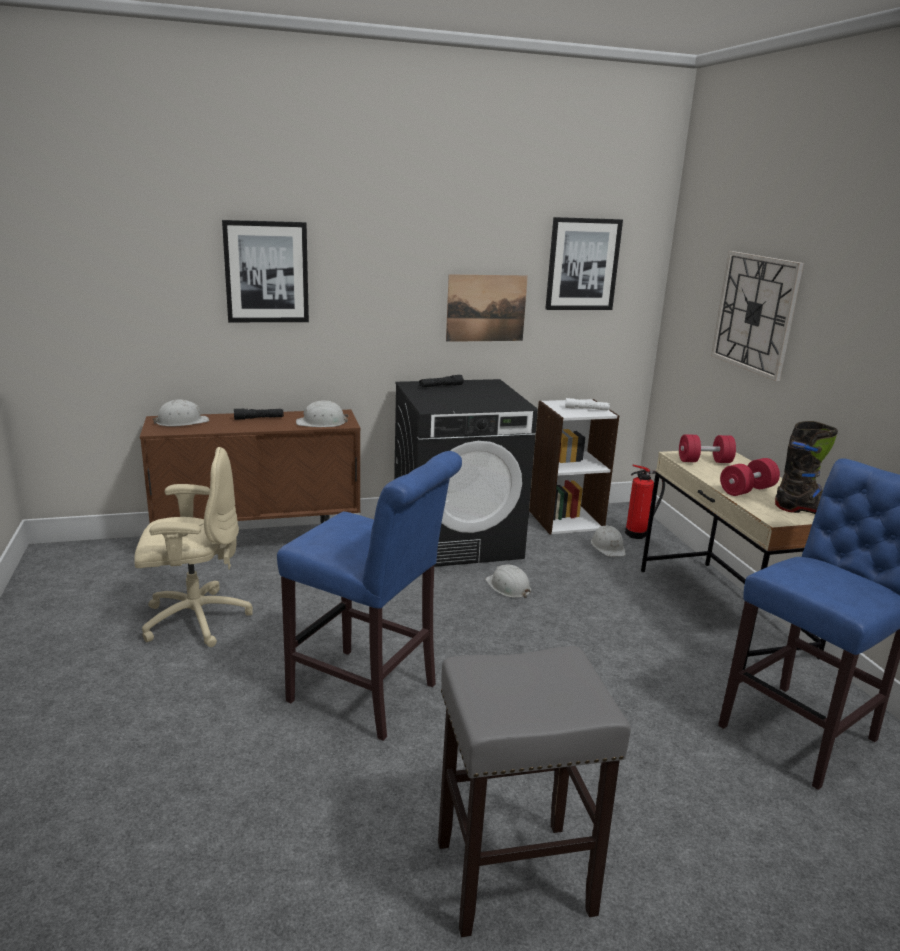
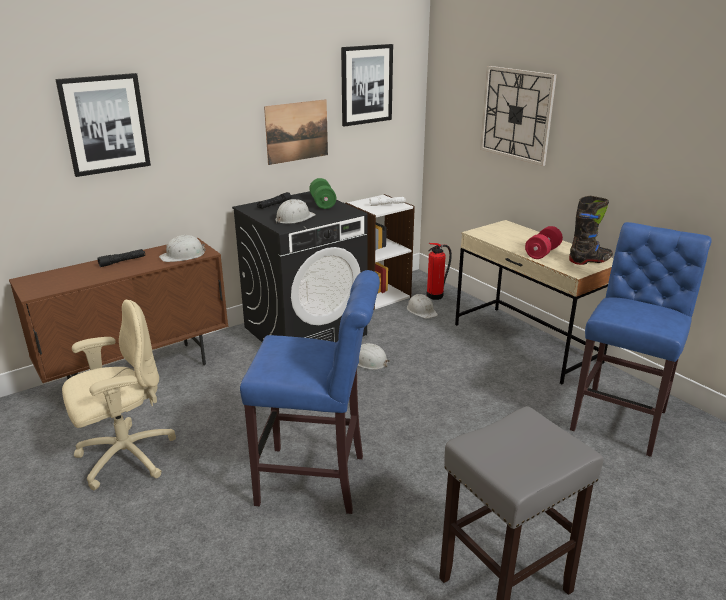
camera: 20 degrees left, 5 degrees up
white hard hat [153,400,209,426] -> white hard hat moved to [275,199,316,224]
red dumbbell [679,434,736,463] -> none
none -> green dumbbell [309,178,336,209]

